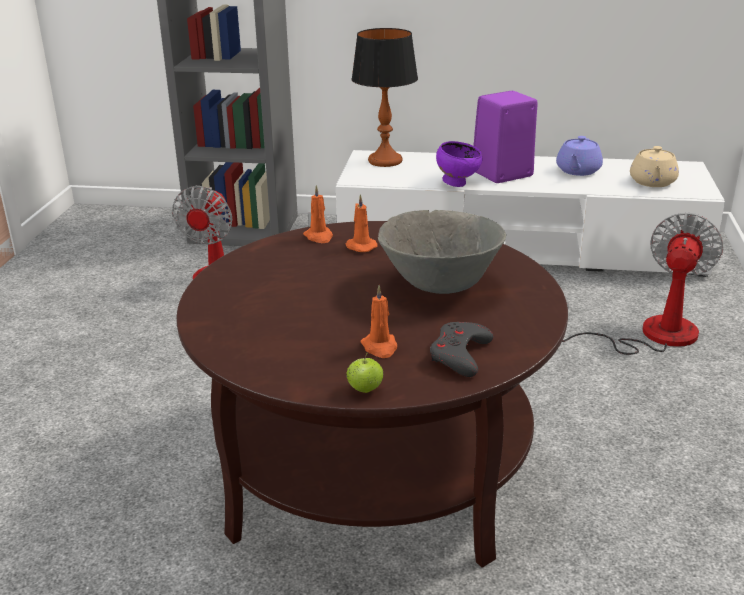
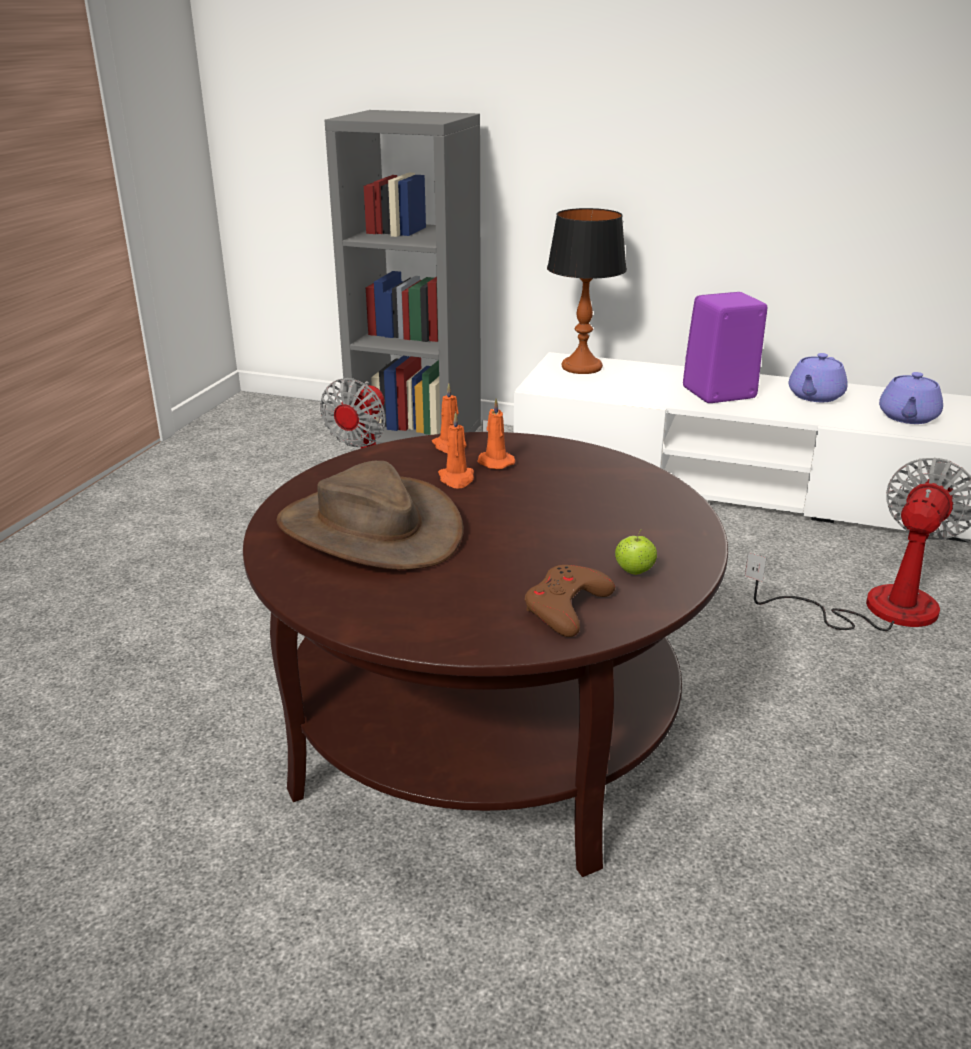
camera: 10 degrees right, 0 degrees up
apple [346,352,383,393] -> apple moved to [615,529,657,575]
orange candle [360,285,397,358] -> orange candle moved to [438,412,474,488]
grey bowl [378,210,506,294] -> none
grey game controller [430,322,494,377] -> brown game controller [525,565,615,637]
purple bowl [436,141,482,187] -> none
beige teapot [630,146,679,187] -> purple teapot [879,372,943,424]
none -> brown hat [277,461,464,570]

